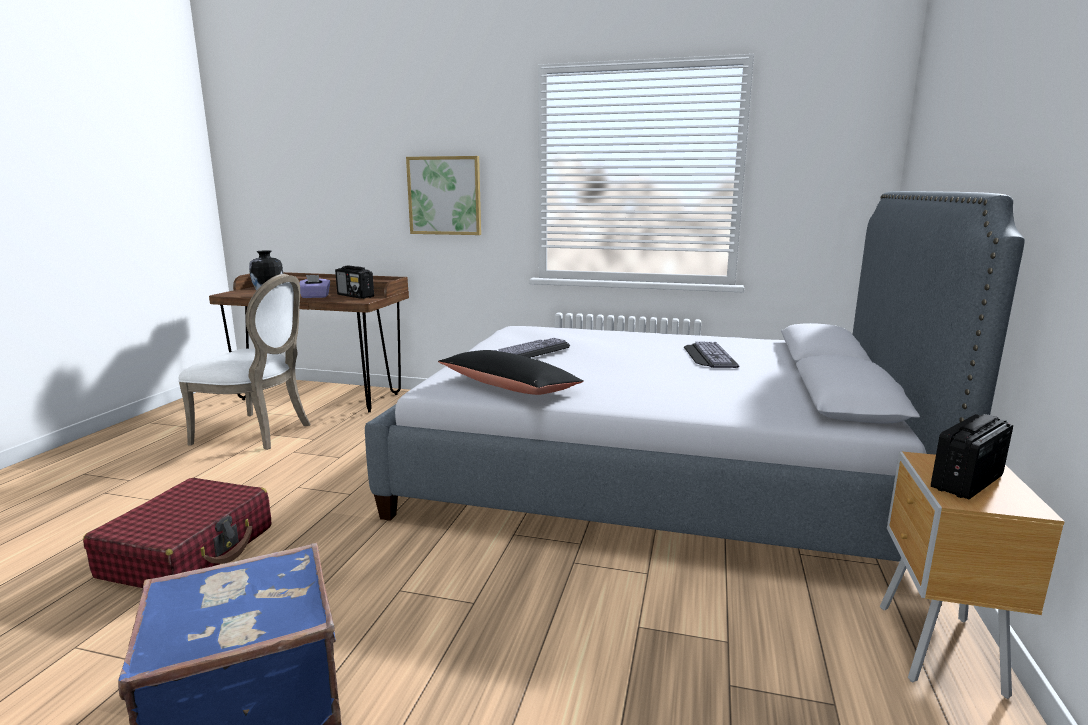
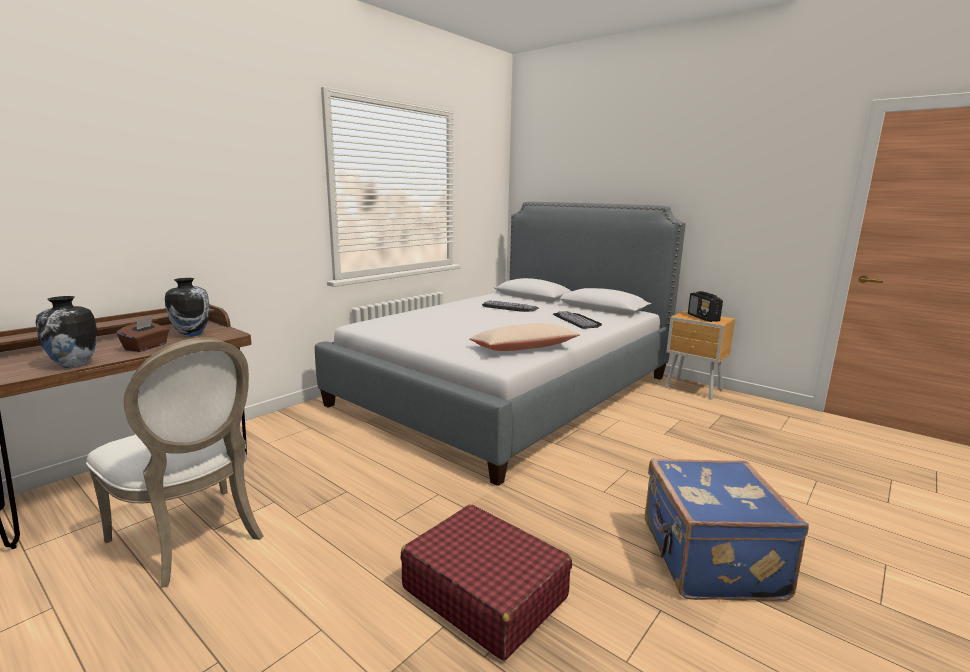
camera: 65 degrees left, 0 degrees up
white chair [178,274,310,450] -> white chair turned 90 degrees clockwise [86,338,264,588]
purple tissue box [300,275,330,298] -> brown tissue box [117,317,169,352]
radio [335,266,374,299] -> vase [165,278,210,337]
picture [406,156,481,235] -> none
black pillow [438,350,584,395] -> beige pillow [469,323,580,351]
keyboard [494,338,570,358] -> keyboard moved to [553,311,602,329]

